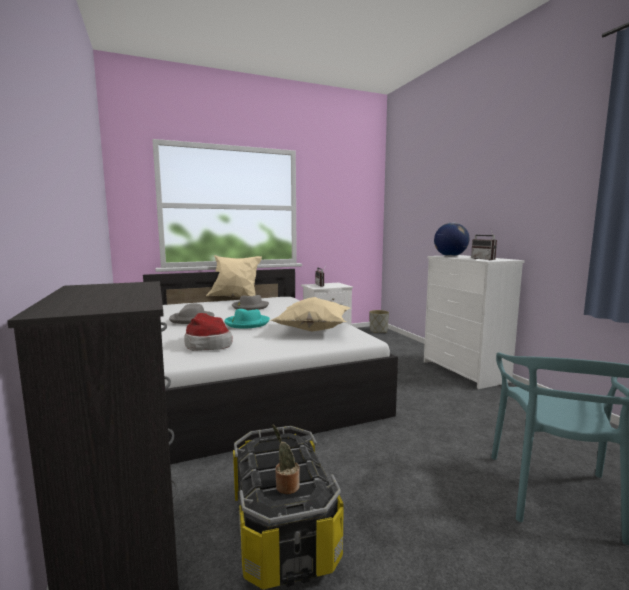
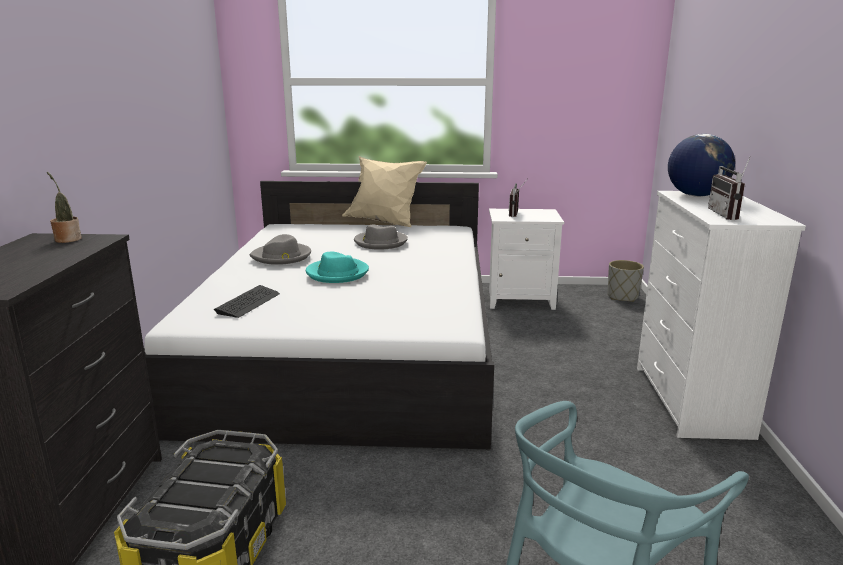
camera: 25 degrees right, 10 degrees up
hat [184,313,233,351] -> keyboard [214,285,280,318]
beige pillow [269,297,350,331] -> none
potted plant [272,424,300,494] -> potted plant moved to [47,172,82,243]

